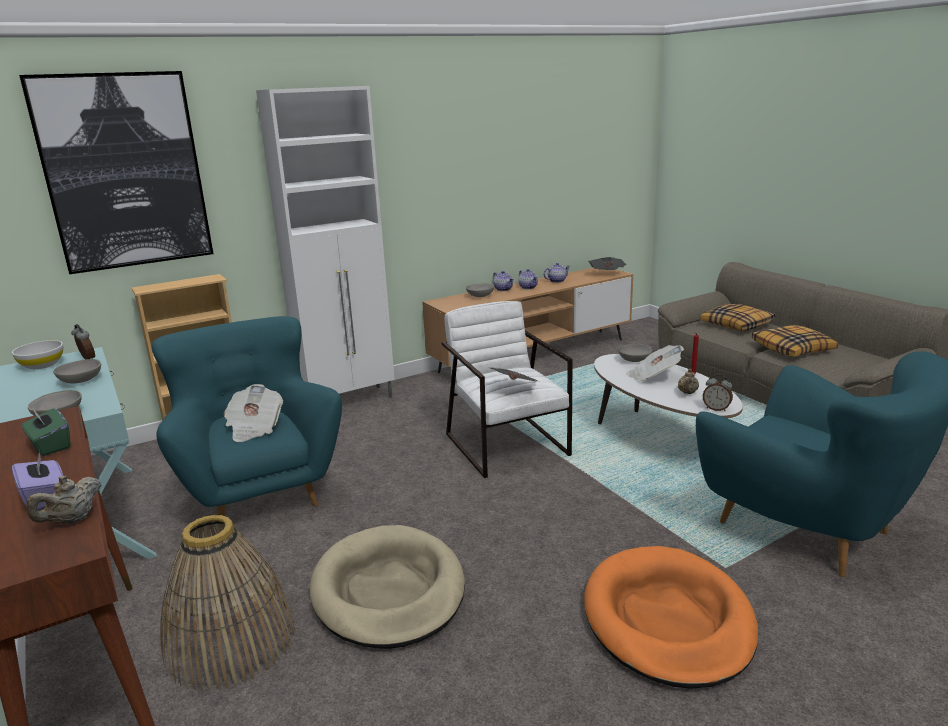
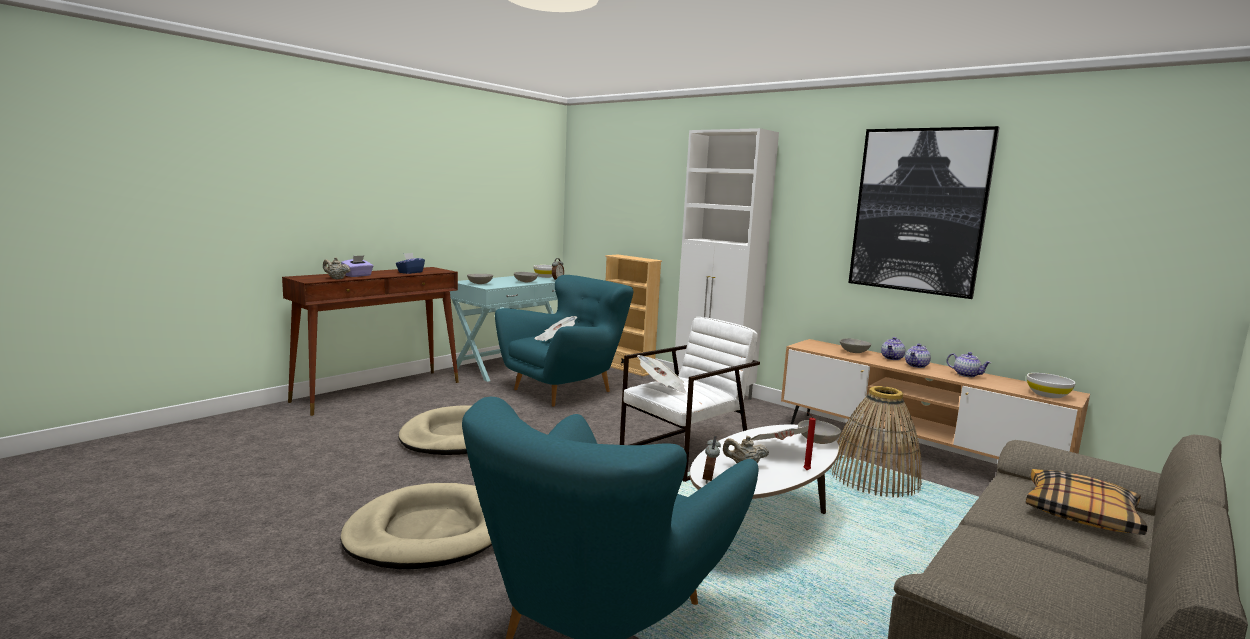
camera: 70 degrees right, 10 degrees down
picture [19,71,213,274] -> picture moved to [849,126,1000,299]
green tissue box [22,407,70,456] -> blue tissue box [396,253,425,274]
basket [160,515,295,691] -> basket moved to [830,386,922,498]
orange dog bed [584,546,758,689] -> beige dog bed [340,483,492,569]
newspaper [588,257,626,270] -> white bowl [1027,373,1076,398]
pillow [752,325,838,357] -> none

